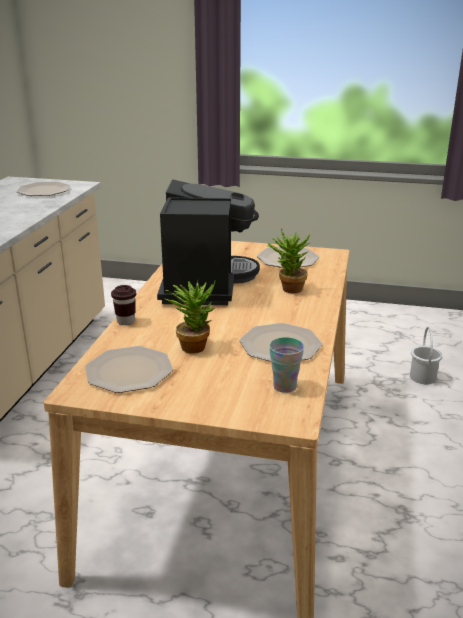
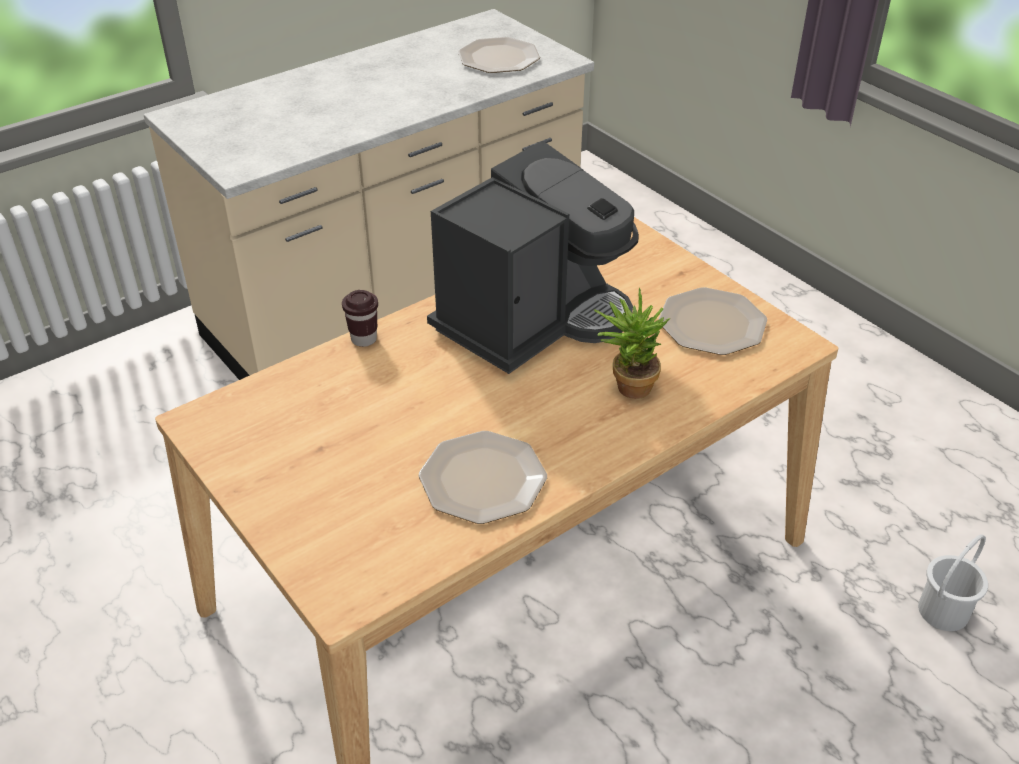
camera: 40 degrees right, 15 degrees up
plate [85,346,173,393] -> none
potted plant [166,280,215,354] -> none
cup [269,337,304,393] -> none

